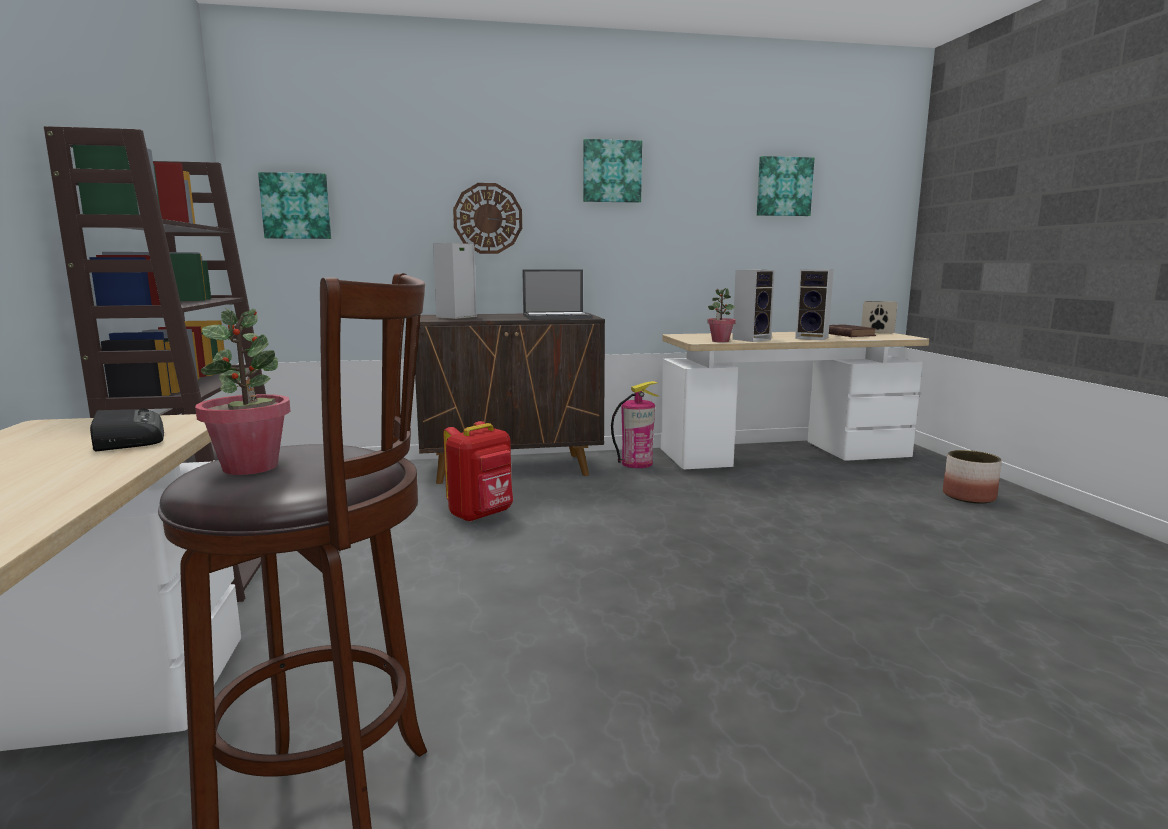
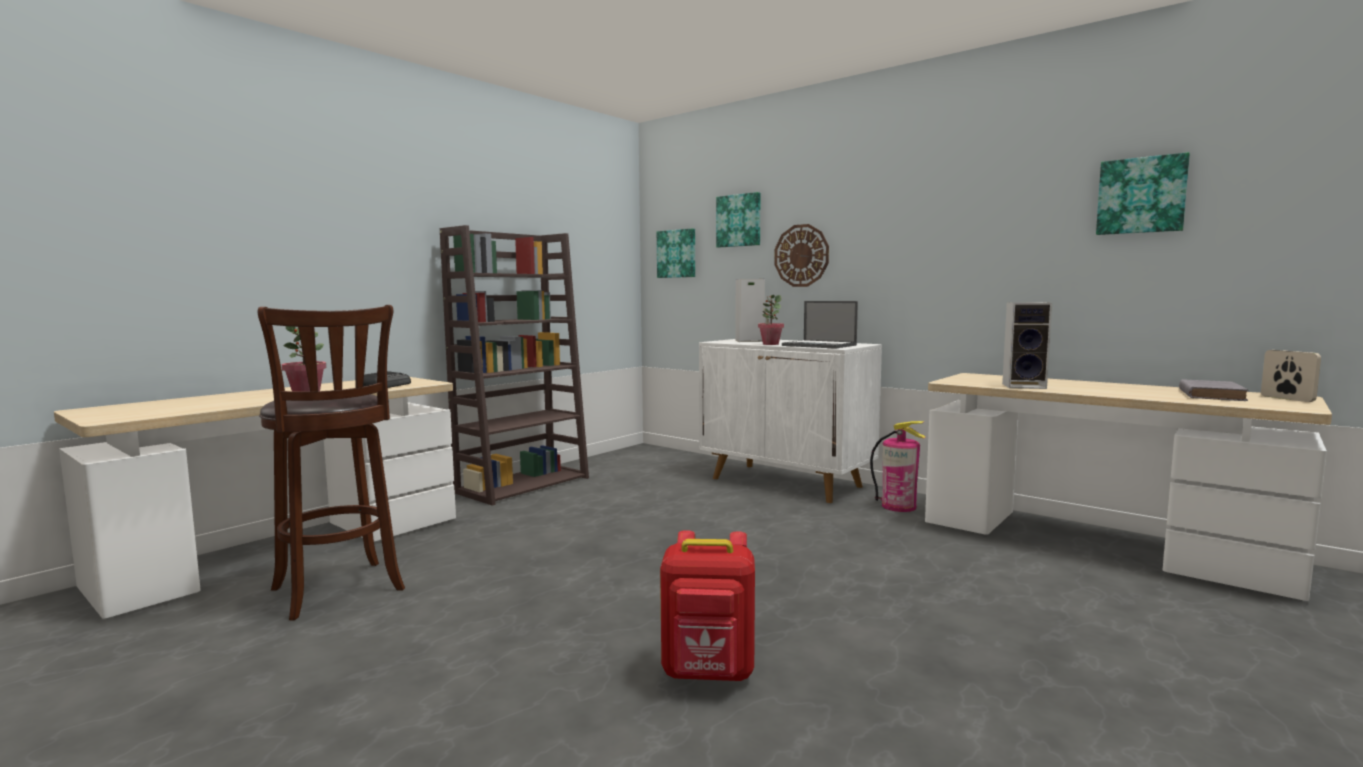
camera: 50 degrees right, 5 degrees down
brown cabinet [415,313,605,484] -> white cabinet [699,339,882,503]
red backpack [443,421,513,522] -> red backpack moved to [660,530,755,681]
picture [583,139,642,203] -> picture moved to [716,192,761,247]
potted plant [707,288,736,342] -> potted plant moved to [758,295,784,345]
speaker [795,270,834,340] -> none
brown book [829,324,876,337] -> grey book [1179,379,1249,401]
planter [943,450,1002,504] -> none

